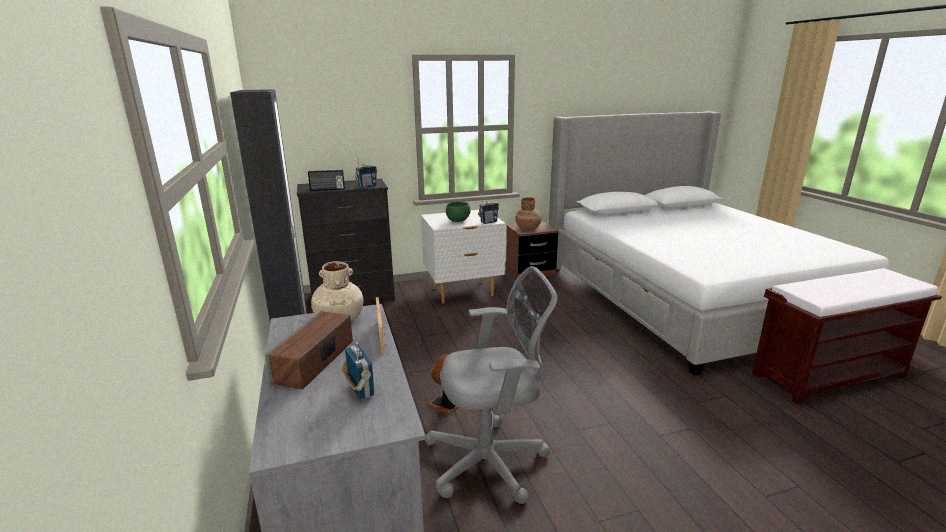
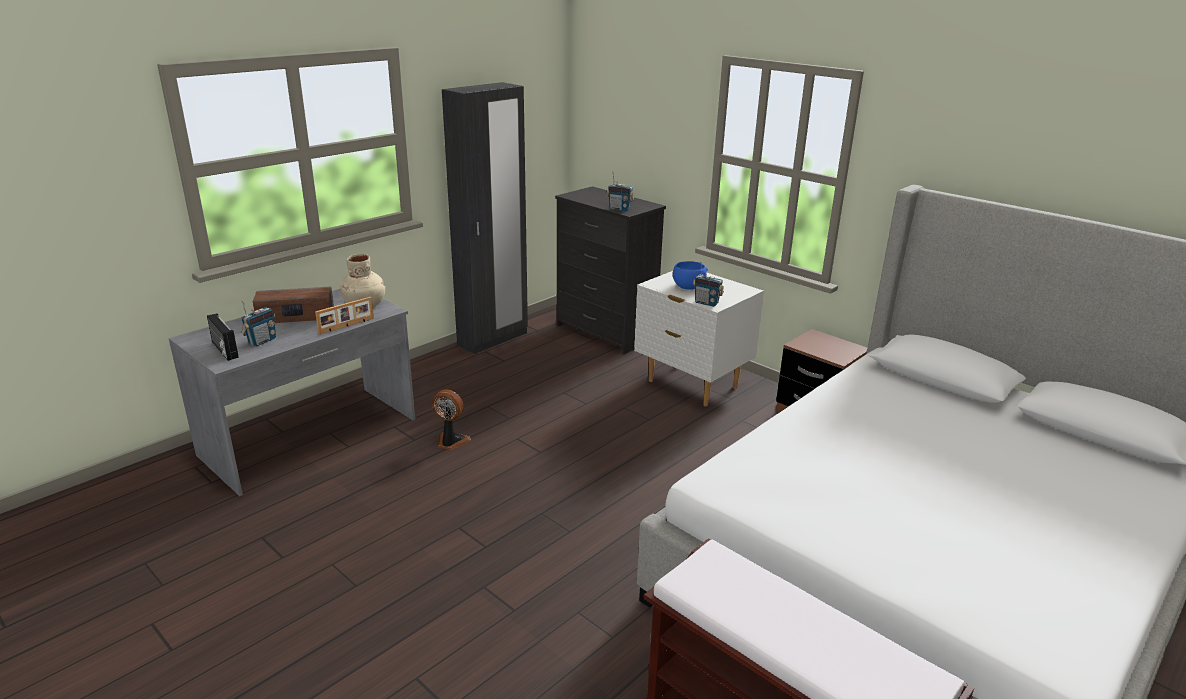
camera: 60 degrees right, 5 degrees up
radio [308,170,345,191] -> radio moved to [207,314,239,361]
grey office chair [425,266,557,504] -> none
green bowl [446,202,471,222] -> blue bowl [673,261,708,290]
brown vase [515,197,541,230] -> none

